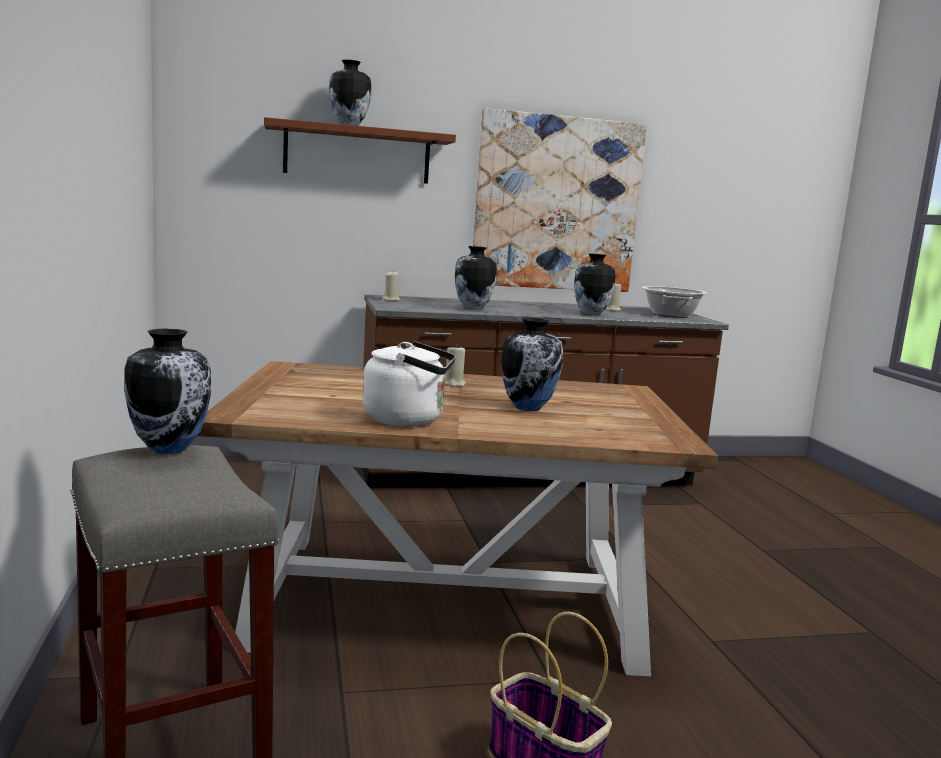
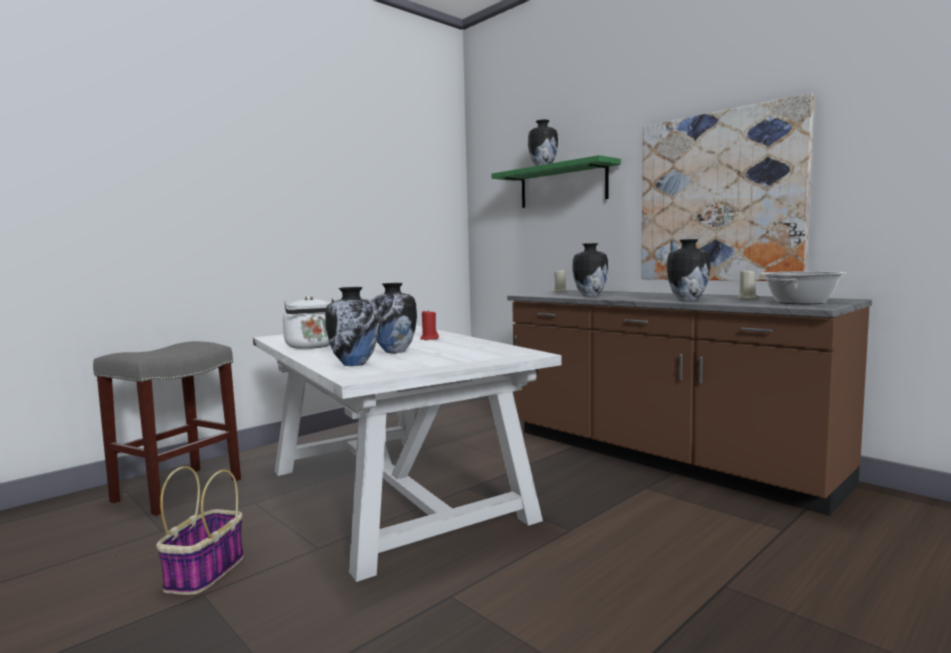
camera: 60 degrees right, 5 degrees down
vase [124,329,211,454] -> vase moved to [325,287,379,366]
brown dining table [197,361,718,677] -> white dining table [253,325,562,582]
brown shelf [264,117,456,184] -> green shelf [491,155,621,208]
beige candle [445,346,466,387] -> red candle [420,309,439,340]

